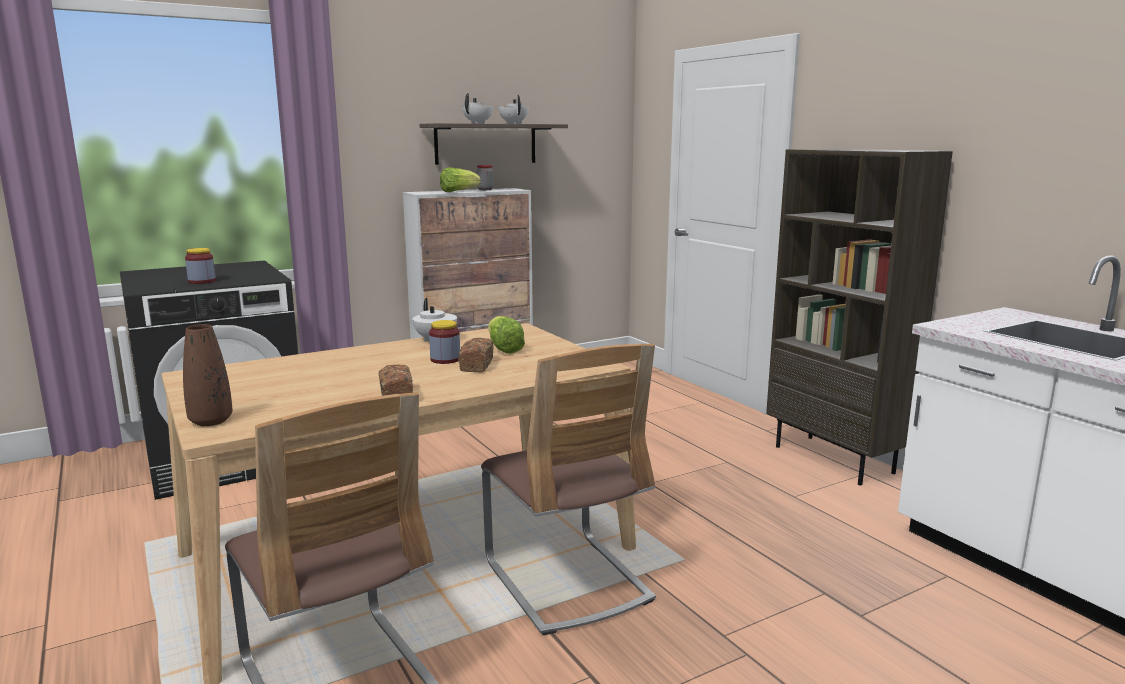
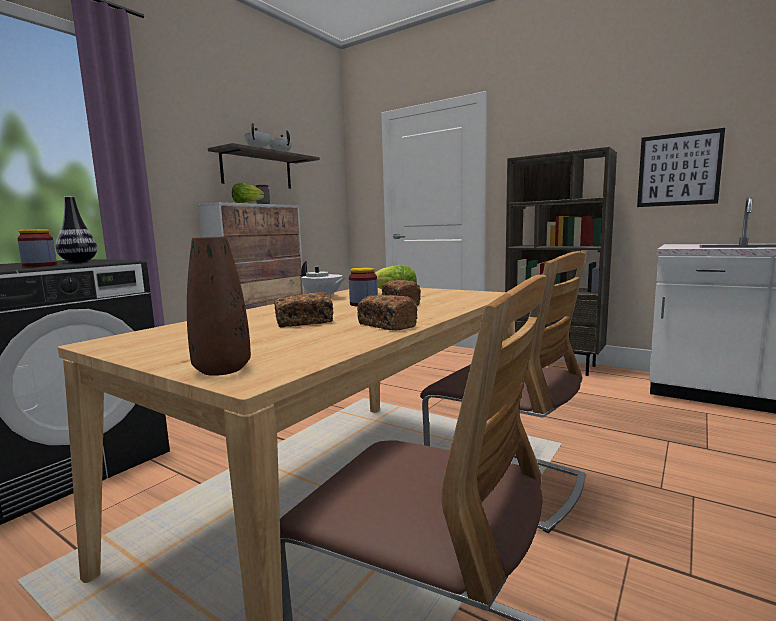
camera: 25 degrees left, 5 degrees down
none -> vase [55,197,97,263]
none -> bread [275,292,333,328]
none -> picture [637,128,725,207]

